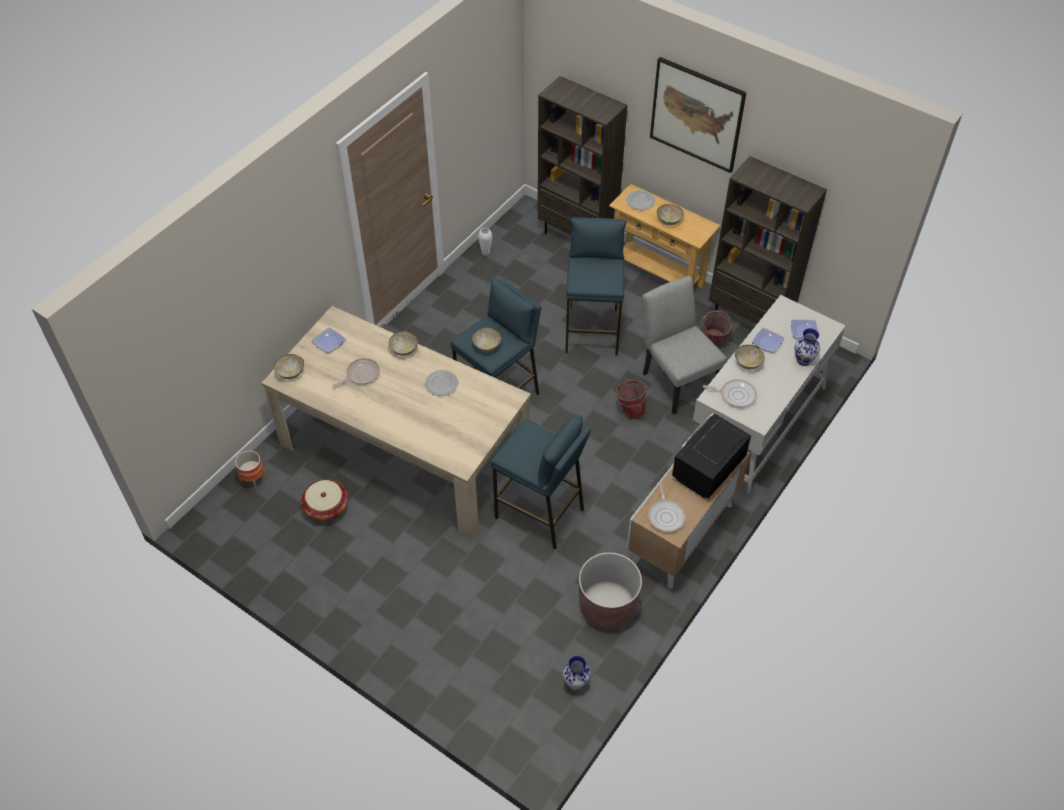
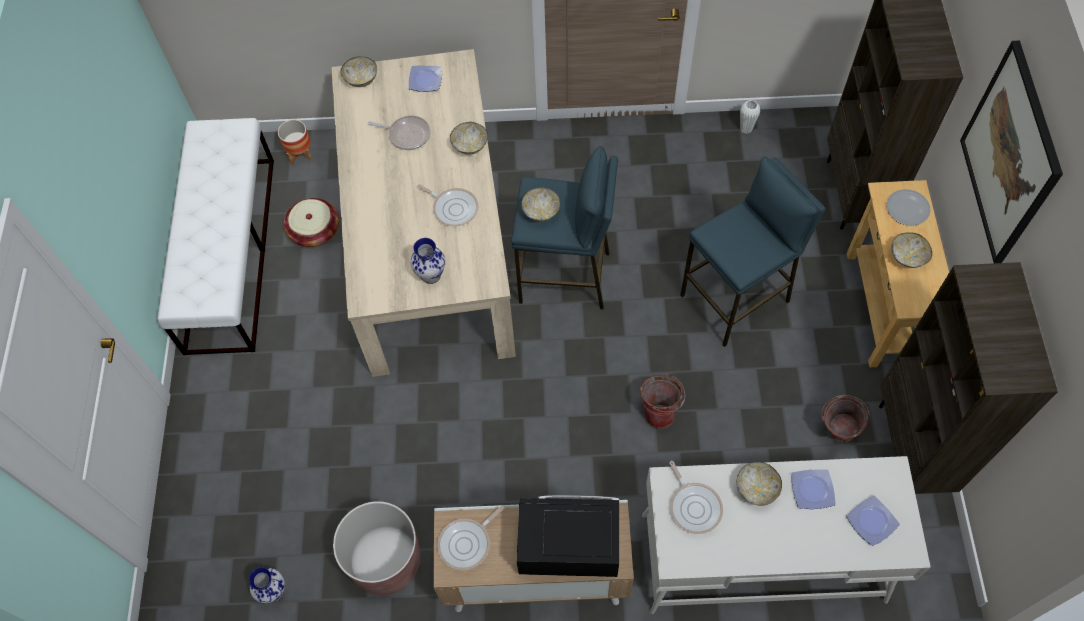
camera: 55 degrees right, 10 degrees up
plate [425,370,458,396] -> frying pan [418,184,478,226]
blue stool [491,415,591,549] -> none
grey chair [642,276,727,415] -> none
vase [794,328,820,366] -> vase moved to [411,238,445,284]
none -> white bench [157,118,274,355]

